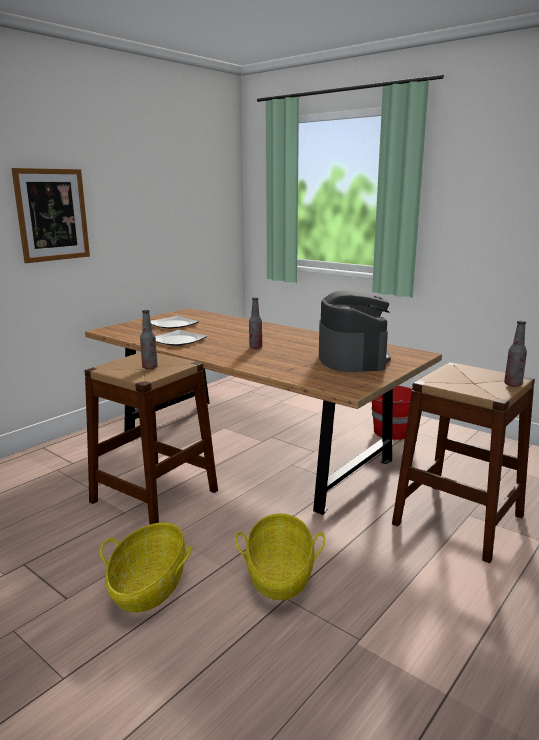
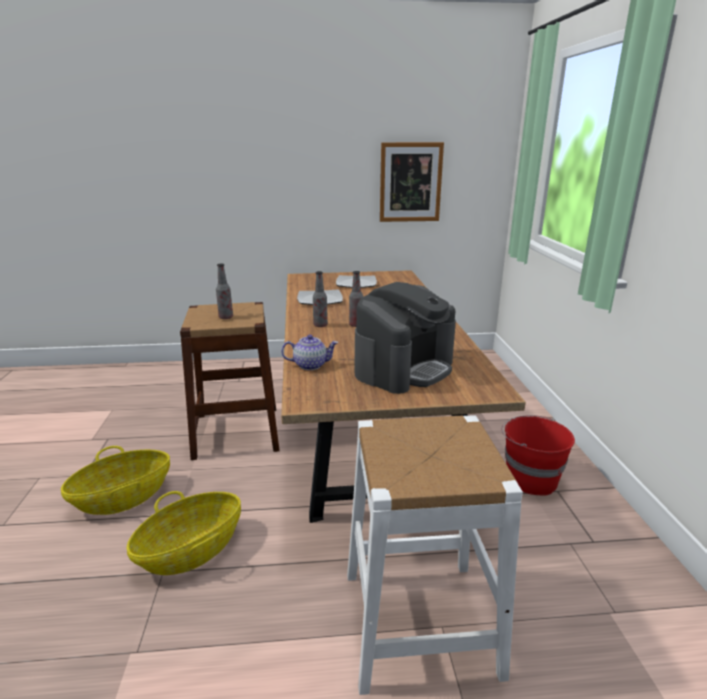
camera: 45 degrees right, 5 degrees up
picture [11,168,90,263] -> picture moved to [380,142,444,222]
brown stool [392,362,535,563] -> white stool [347,415,523,695]
bottle [504,321,527,387] -> bottle moved to [313,271,328,327]
none -> teapot [281,335,338,370]

